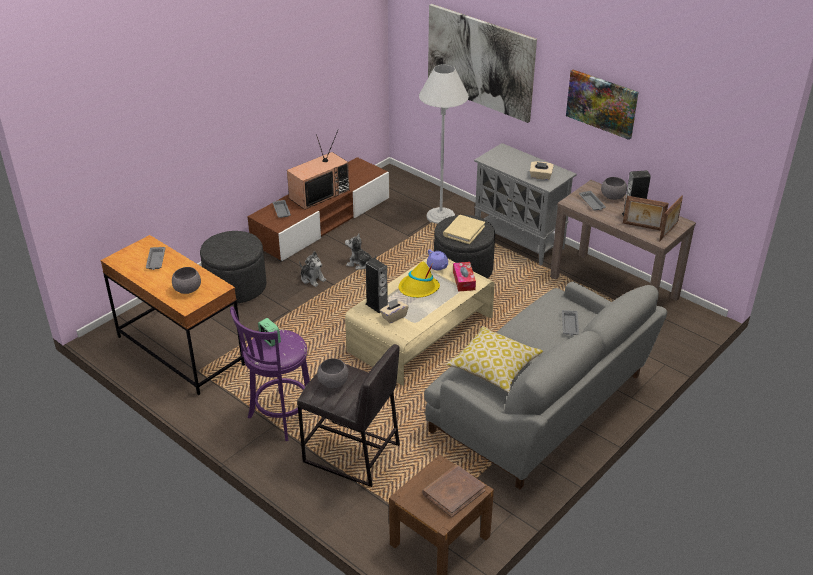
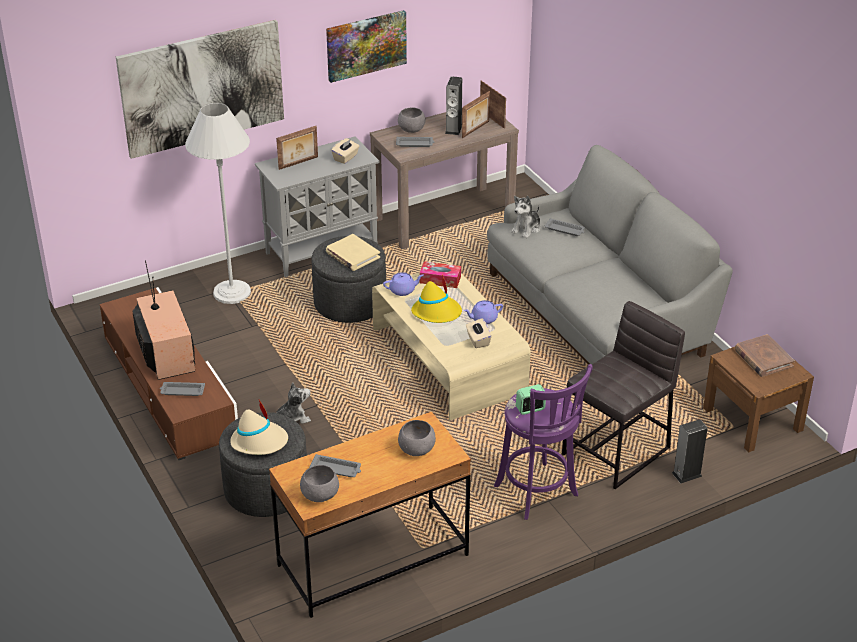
camera: 70 degrees left, 0 degrees up
grey bowl [317,358,348,388] -> grey bowl moved to [300,465,339,502]
plush toy [345,234,376,270] -> plush toy moved to [511,196,541,238]
speaker [366,258,388,313] -> speaker moved to [672,419,707,483]
pillow [446,326,543,392] -> none
none -> beige hat [230,400,288,455]
none -> picture frame [276,126,318,170]
none -> purple teapot [463,300,503,324]

